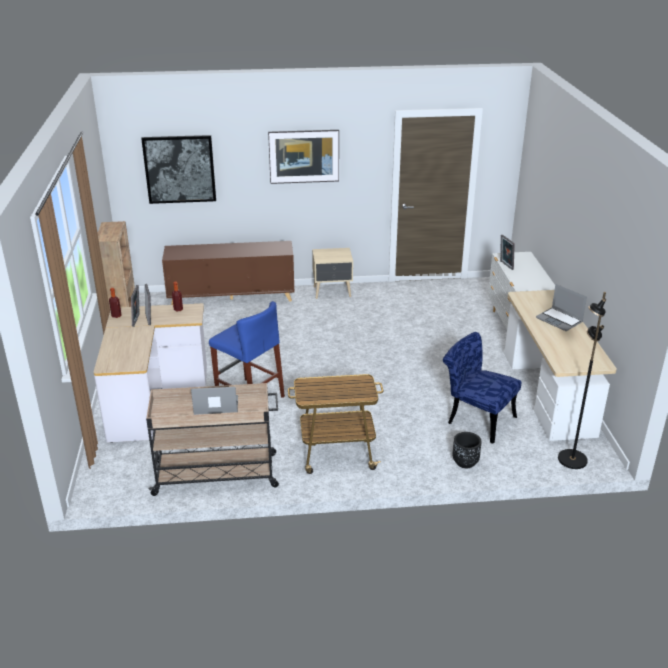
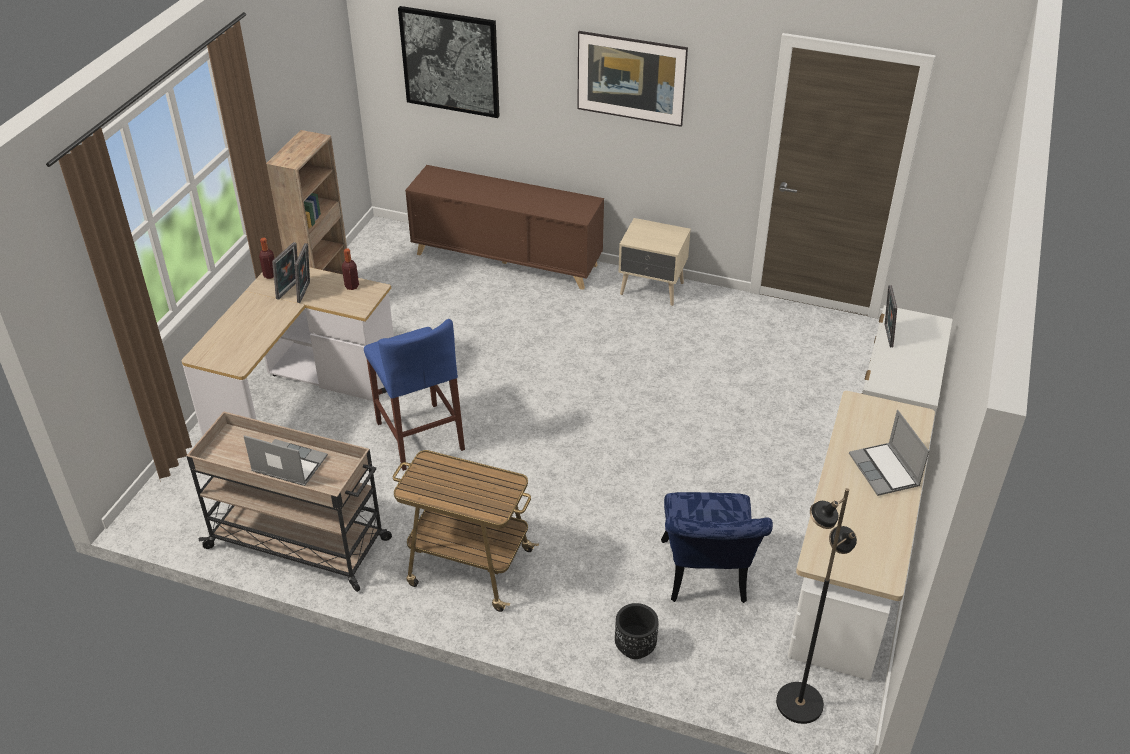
camera: 25 degrees right, 10 degrees up
blue chair [443,332,521,444] -> blue chair turned 150 degrees counterclockwise [661,492,773,603]

